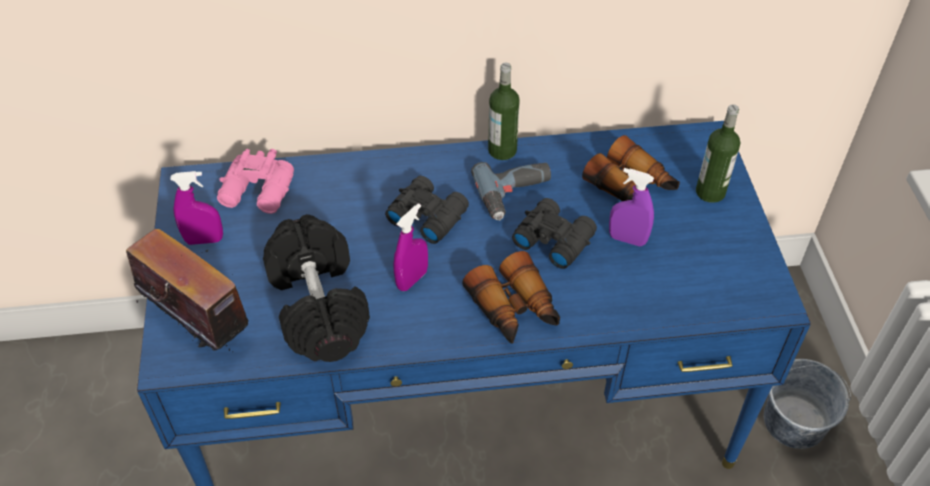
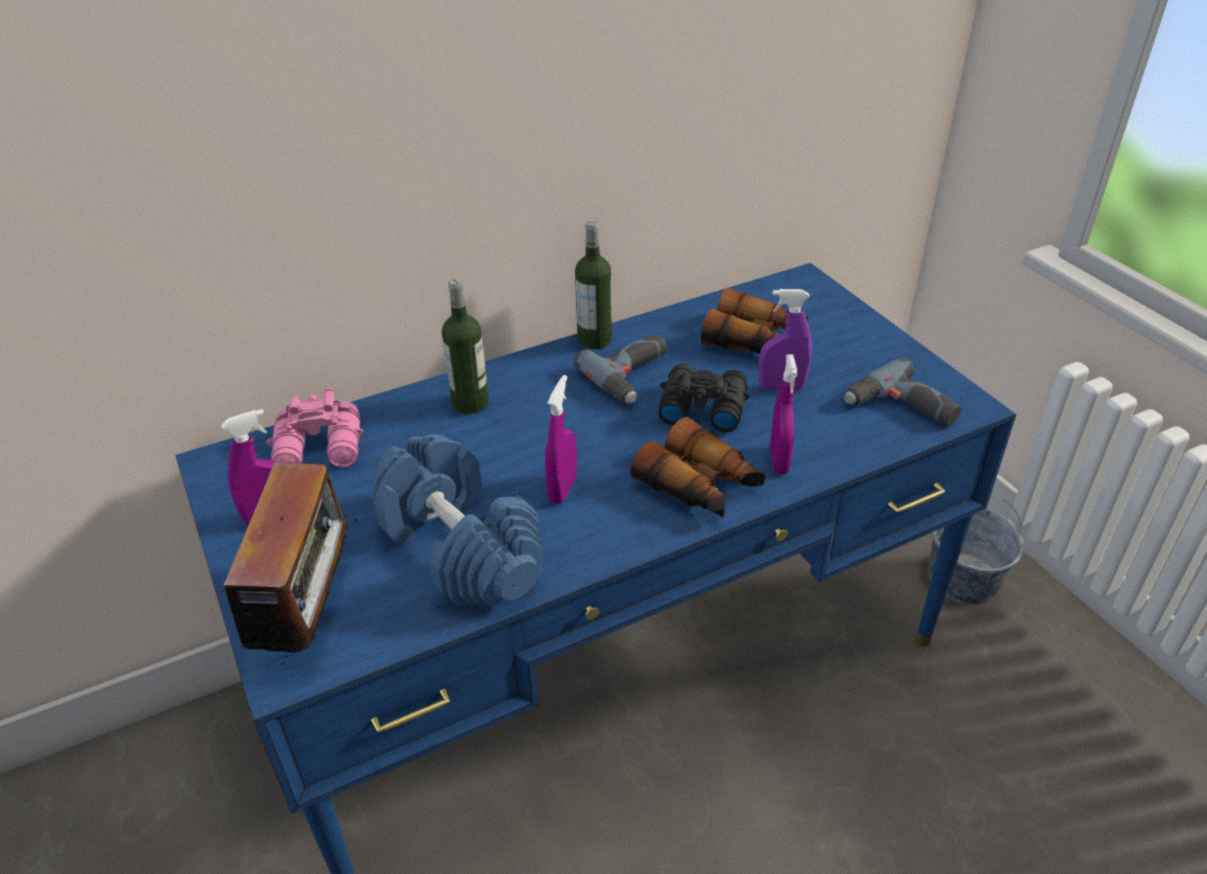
camera: 20 degrees left, 10 degrees down
radio [126,229,248,352] -> radio turned 75 degrees clockwise [211,462,371,669]
black dumbbell [263,214,370,362] -> blue dumbbell [372,434,543,609]
black binoculars [385,176,469,244] -> none
bottle [696,104,740,203] -> bottle moved to [442,278,489,414]
none -> purple spray bottle [770,354,797,474]
none -> power drill [845,357,961,426]

